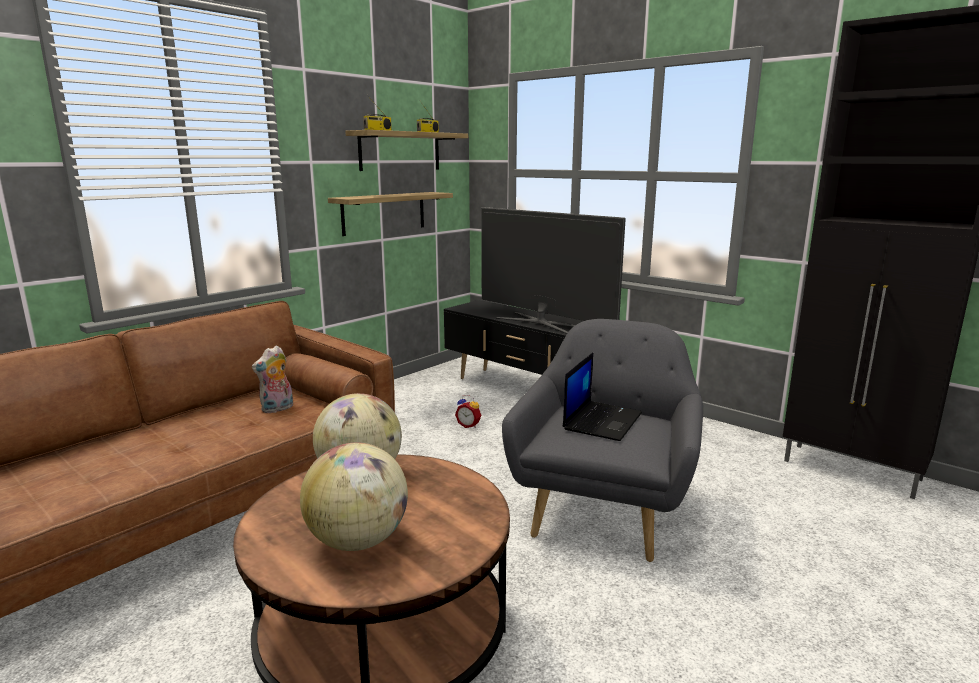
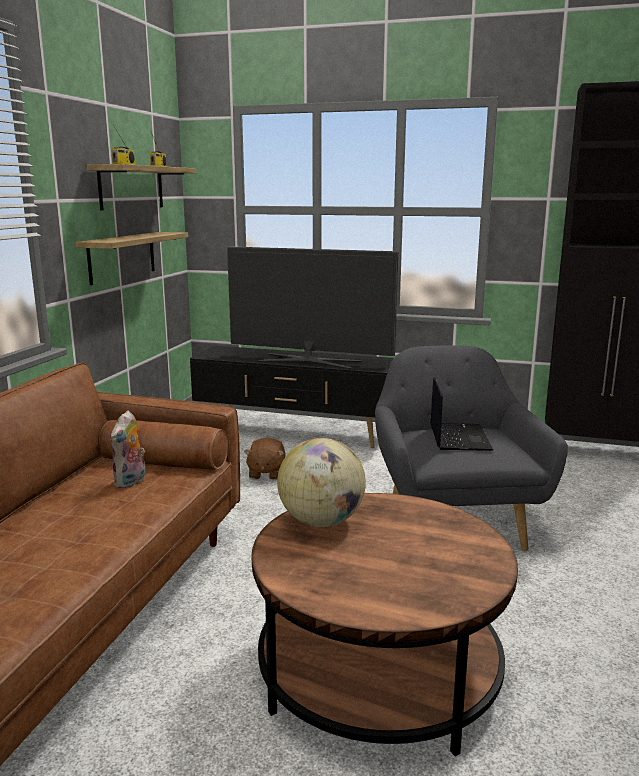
camera: 25 degrees left, 0 degrees up
globe [300,442,408,551] -> none
alarm clock [455,395,482,428] -> brown plush toy [244,437,285,480]

